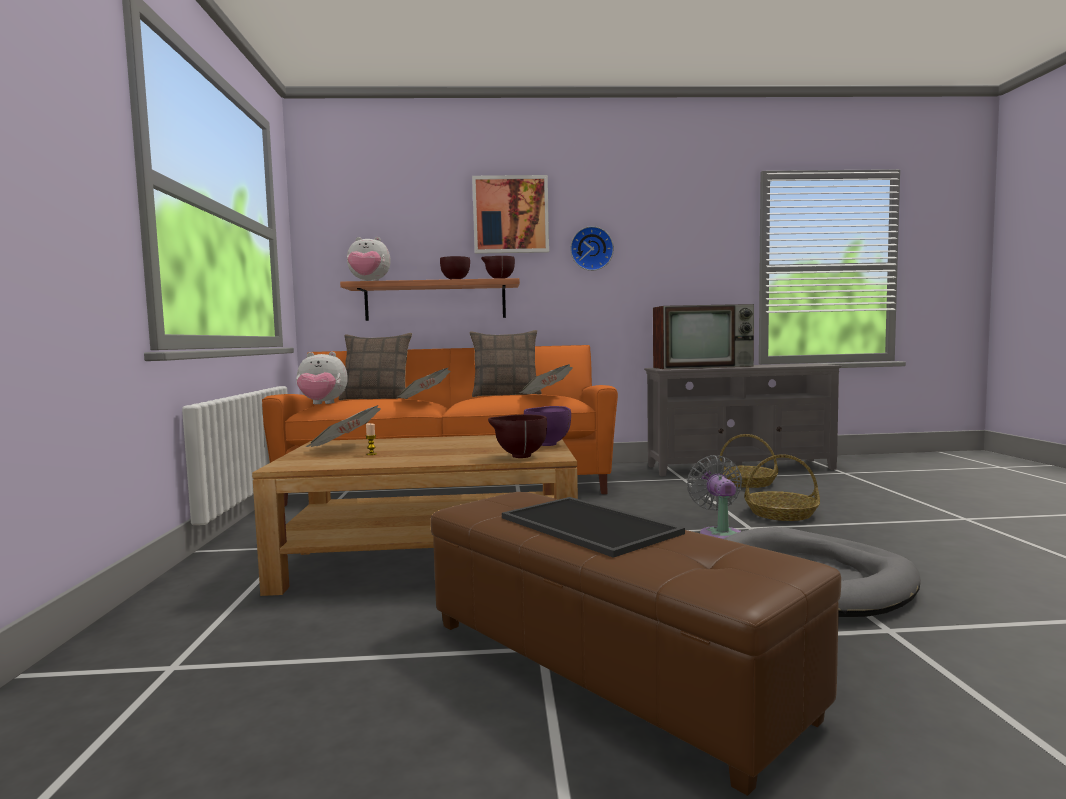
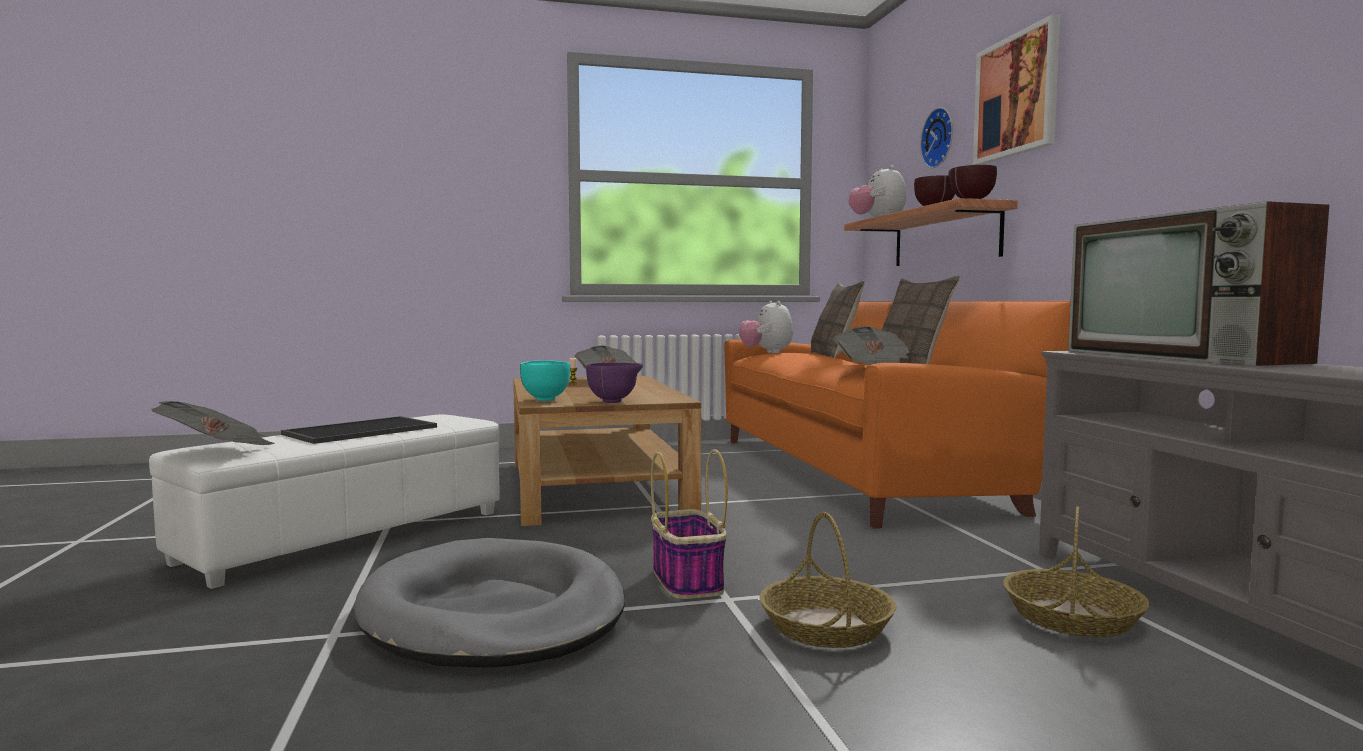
camera: 80 degrees right, 0 degrees up
newspaper [397,368,450,399] -> newspaper moved to [152,401,275,445]
brown ottoman [430,492,841,796] -> white ottoman [149,414,500,589]
brown bowl [488,415,547,458] -> turquoise bowl [520,360,570,401]
wall clock [570,226,614,271] -> wall clock moved to [920,107,953,168]
grey fan [687,455,742,539] -> basket [651,449,728,599]

